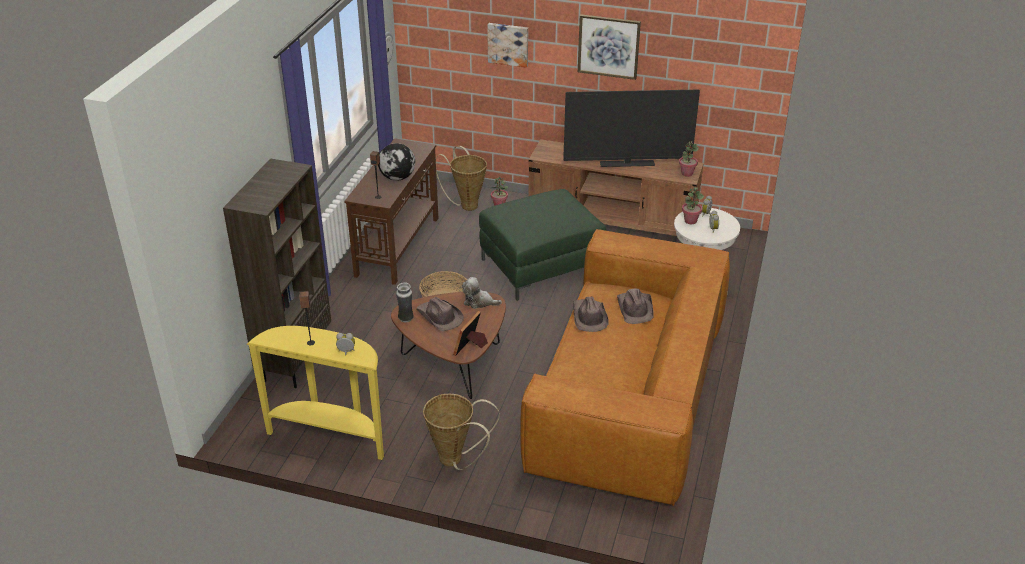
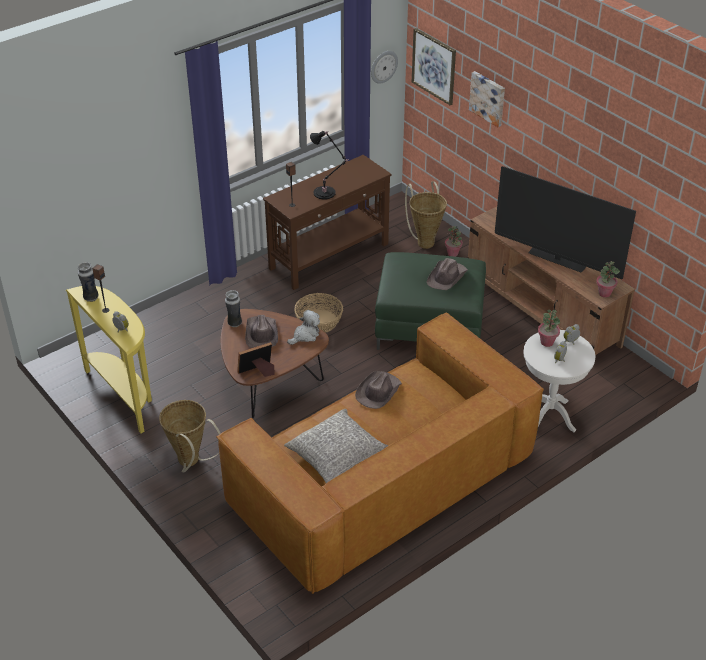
camera: 35 degrees right, 5 degrees up
brown bookcase [223,158,331,388] -> none
globe [378,143,415,180] -> black table lamp [310,131,348,200]
plush toy [462,277,502,309] -> plush toy turned 90 degrees clockwise [287,310,320,345]
picture [578,14,641,80] -> picture moved to [412,28,456,105]
brown hat [617,289,654,324] -> brown hat moved to [426,258,468,290]
none -> vase [78,262,99,302]
none -> grey pillow [284,409,388,483]

